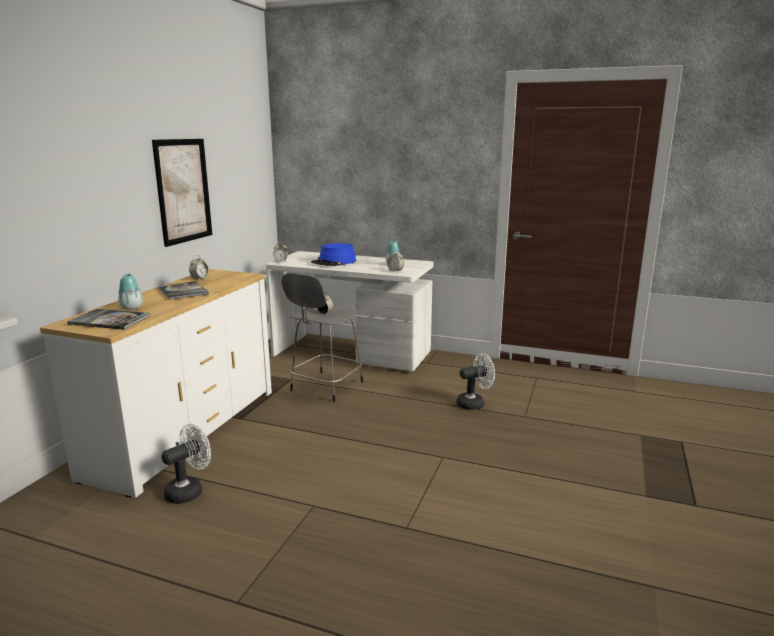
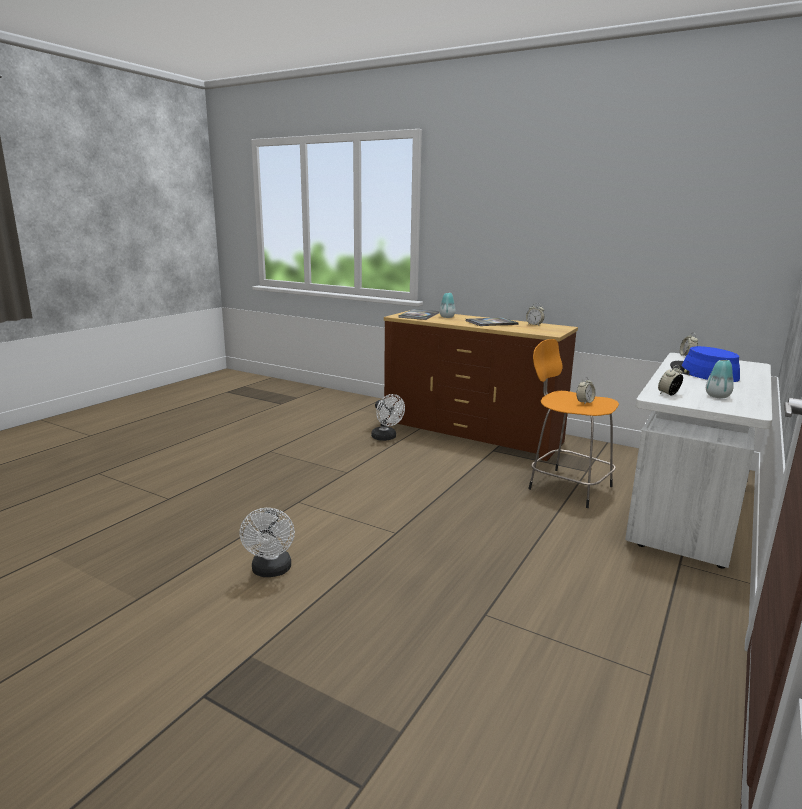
camera: 100 degrees right, 0 degrees up
white dresser [40,269,272,498] -> brown dresser [384,310,578,461]
picture [152,139,212,247] -> none
grey stool [282,273,363,402] -> orange stool [528,339,619,508]
white fan [457,353,495,410] -> white fan moved to [240,508,295,577]

